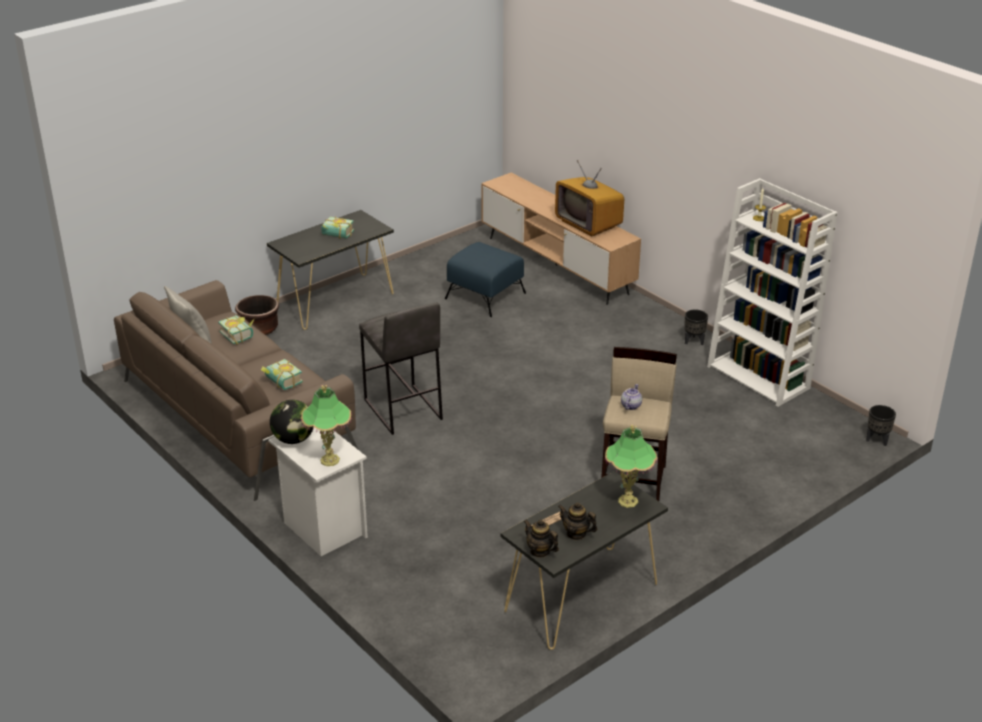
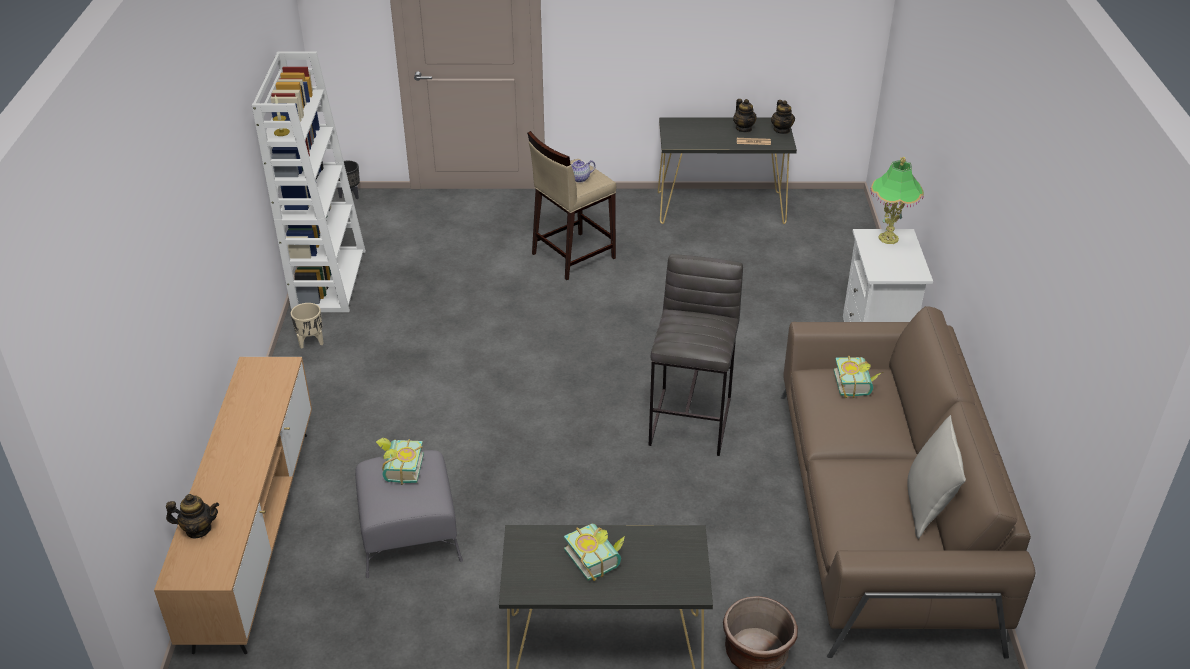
camera: 140 degrees left, 5 degrees up
book [218,315,255,345] -> book moved to [376,438,424,485]
globe [270,400,313,444] -> none
blue ottoman [445,242,526,317] -> grey ottoman [355,450,463,578]
television [555,160,624,237] -> none
table lamp [605,425,658,508] -> none
black planter [684,310,708,345] -> beige planter [291,303,324,349]
none -> teapot [166,494,219,538]

